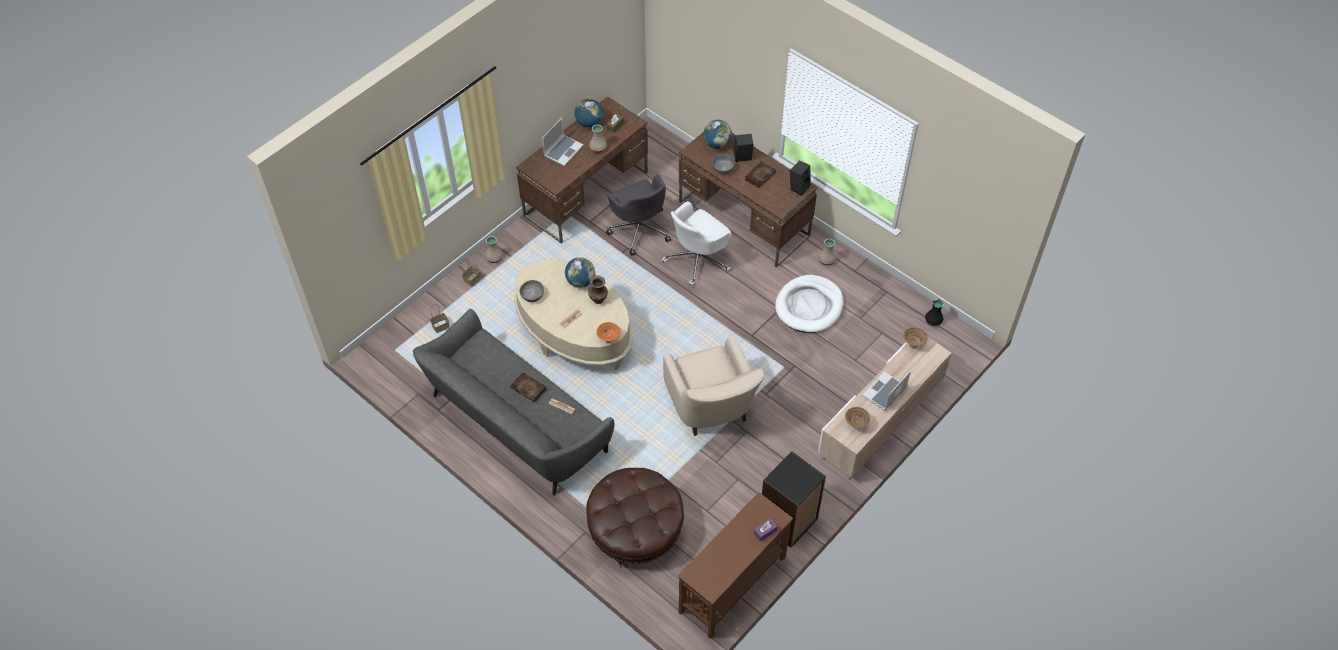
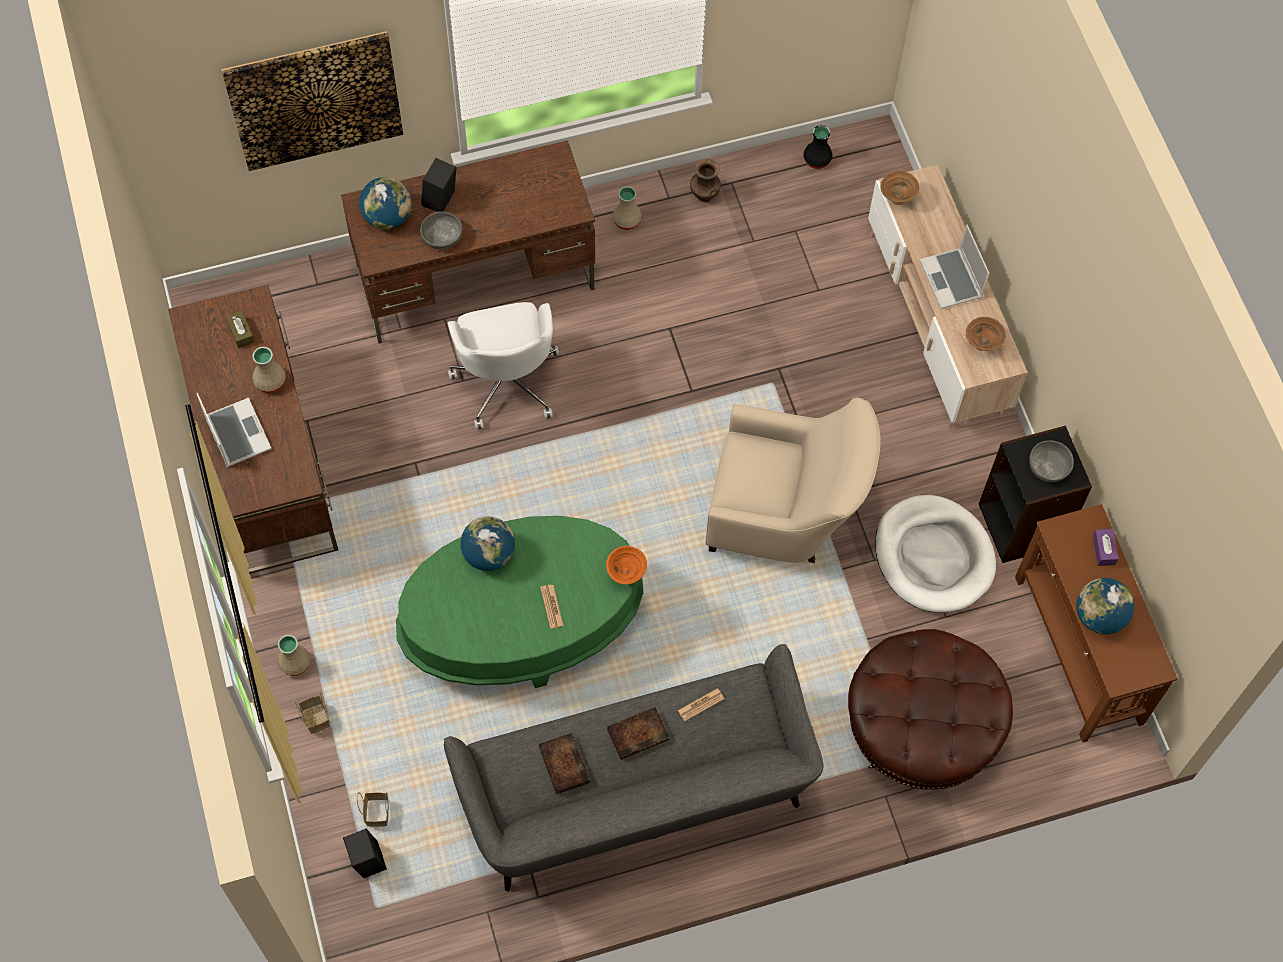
camera: 60 degrees left, 10 degrees up
beige coffee table [514,259,633,370] -> green coffee table [396,516,643,688]
grey bowl [520,280,544,302] -> grey bowl moved to [1029,440,1074,482]
globe [574,99,603,127] -> globe moved to [1076,578,1134,634]
brown vase [588,275,608,304] -> brown vase moved to [690,159,721,202]
grey office chair [606,175,671,256] -> none
book [745,162,776,188] -> book moved to [539,733,590,794]
white dog bed [775,275,843,333] -> white dog bed moved to [875,495,996,613]
black speaker [790,160,811,195] -> black speaker moved to [343,829,387,878]
none -> picture [221,31,403,171]

